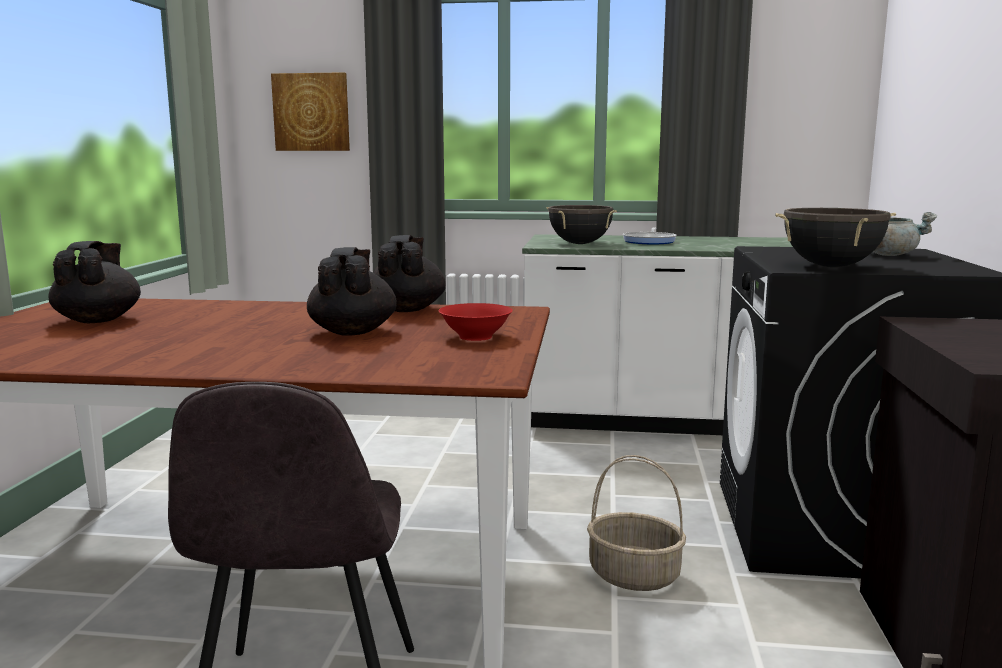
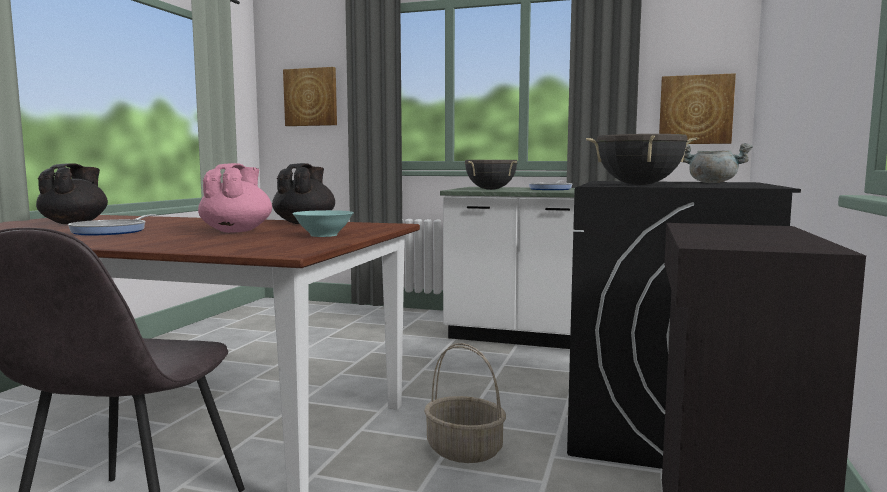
camera: 10 degrees right, 5 degrees down
black teapot [307,247,397,336] -> pink teapot [198,163,272,233]
red bowl [438,303,513,341] -> turquoise bowl [292,210,354,237]
none -> frying pan [68,214,156,235]
none -> picture [659,73,736,144]

